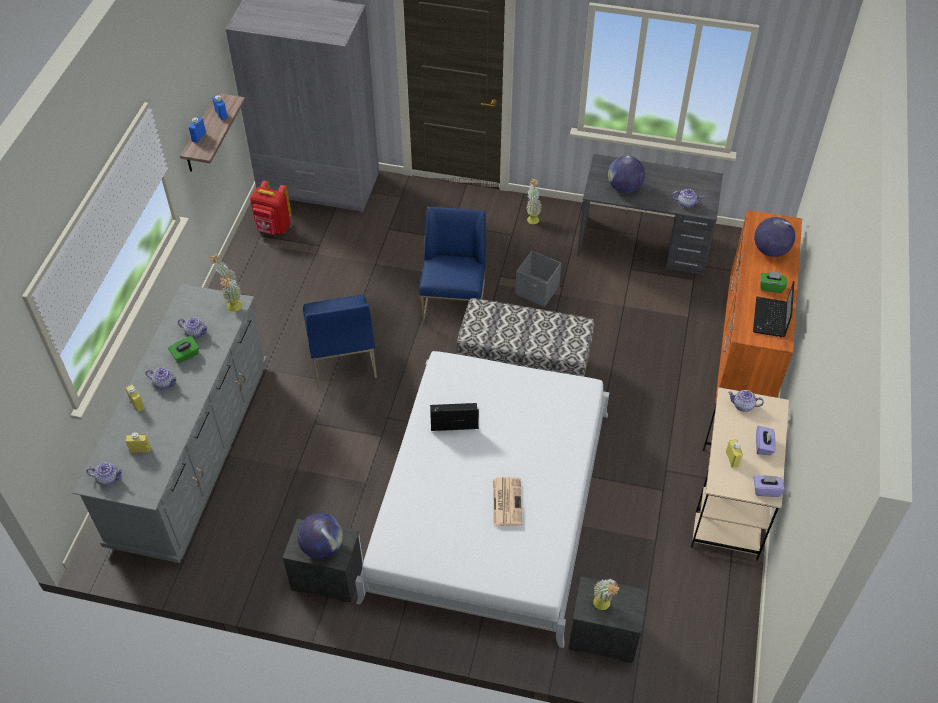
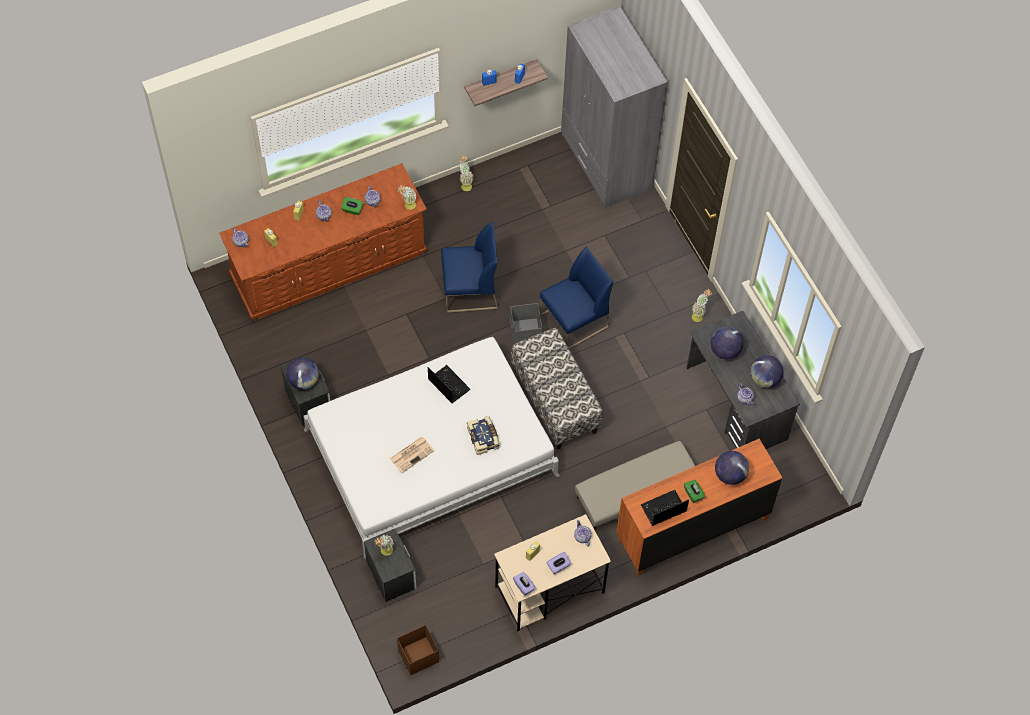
camera: 50 degrees right, 10 degrees up
grey dresser [73,284,267,563] -> brown dresser [219,163,427,320]
red backpack [250,181,292,235] -> none
blue chair [303,295,377,388] -> blue chair turned 135 degrees counterclockwise [441,222,498,313]
grey storage box [515,251,561,307] -> grey storage box moved to [510,303,542,344]
none -> brown storage box [397,625,439,675]
none -> book [467,416,500,455]
none -> beige ottoman [575,441,695,530]
none -> globe [750,355,784,388]

